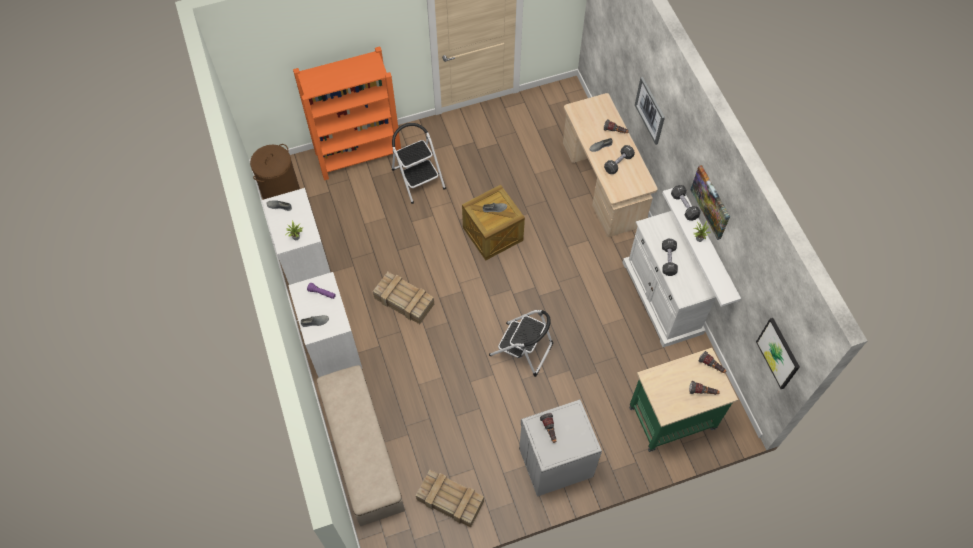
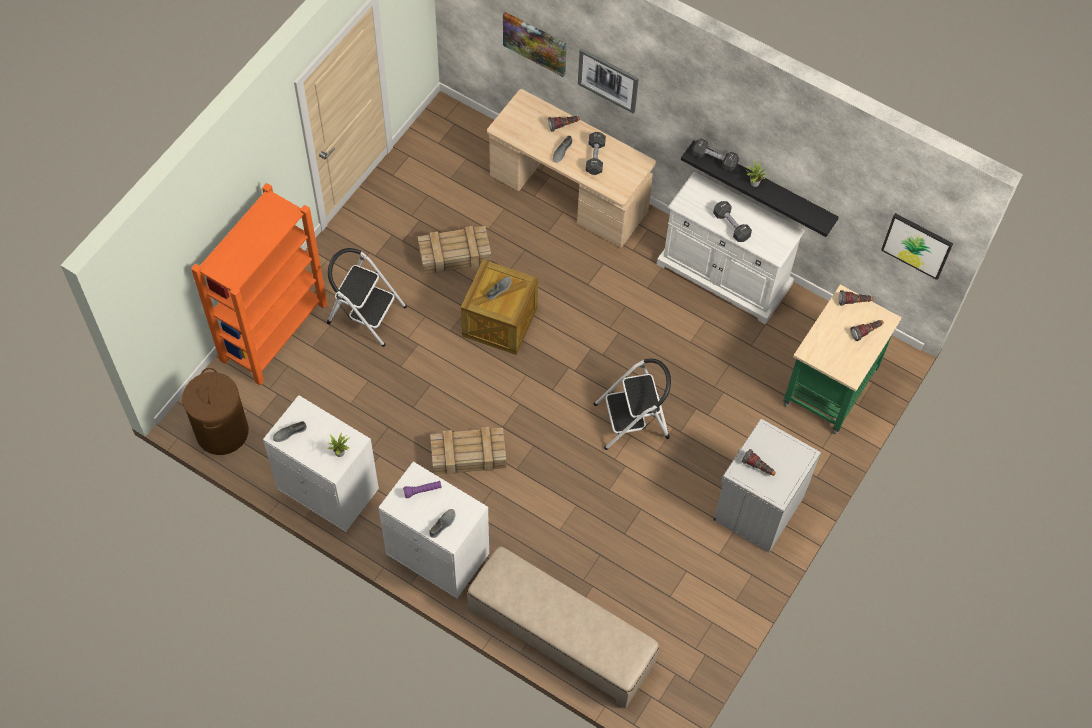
camera: 40 degrees left, 0 degrees up
crate [416,470,484,527] -> crate moved to [418,226,491,274]
white shelf [662,188,741,307] -> black shelf [681,141,839,237]
picture [690,165,730,240] -> picture moved to [503,12,567,77]

